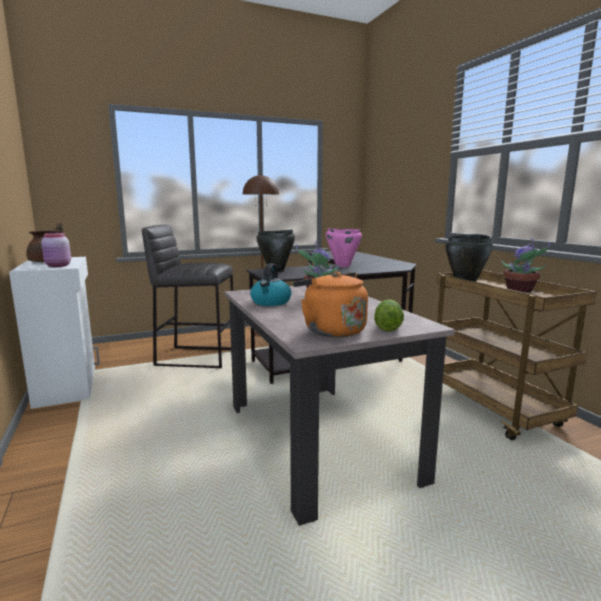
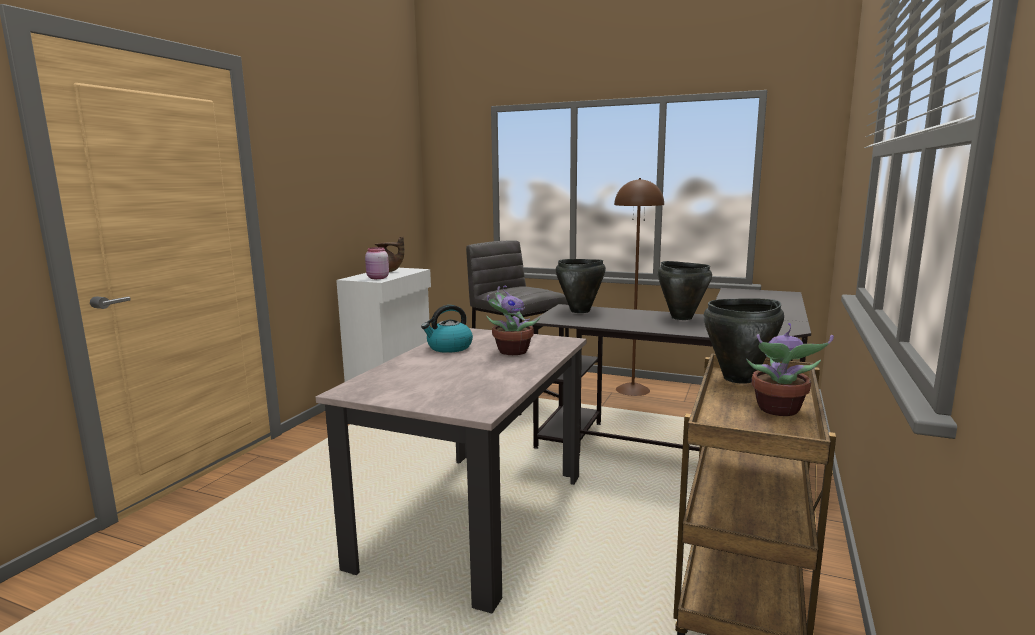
camera: 45 degrees right, 0 degrees up
orange kettle [293,271,368,337] -> none
pink cooking pot [326,228,362,267] -> black cooking pot [657,261,712,320]
lettuce [375,299,404,331] -> none

